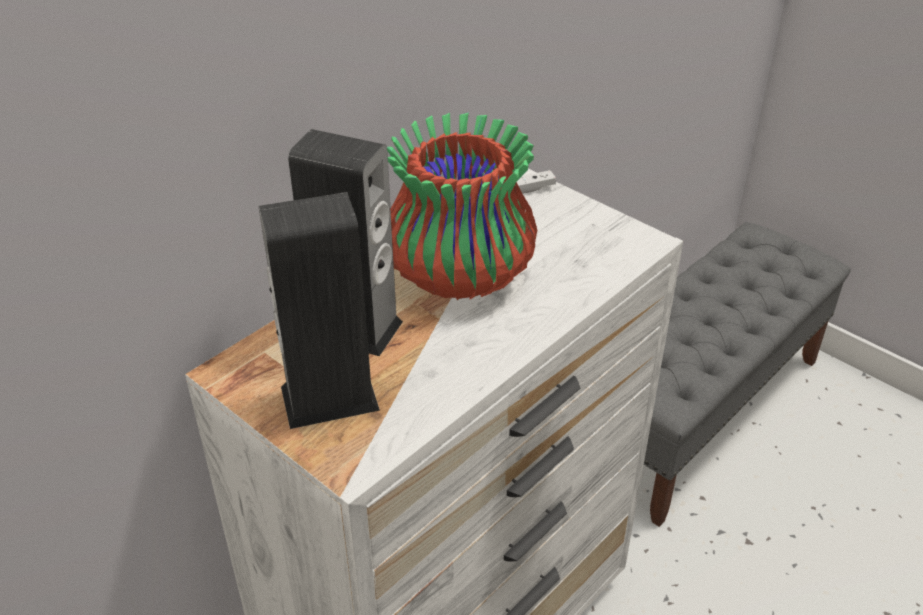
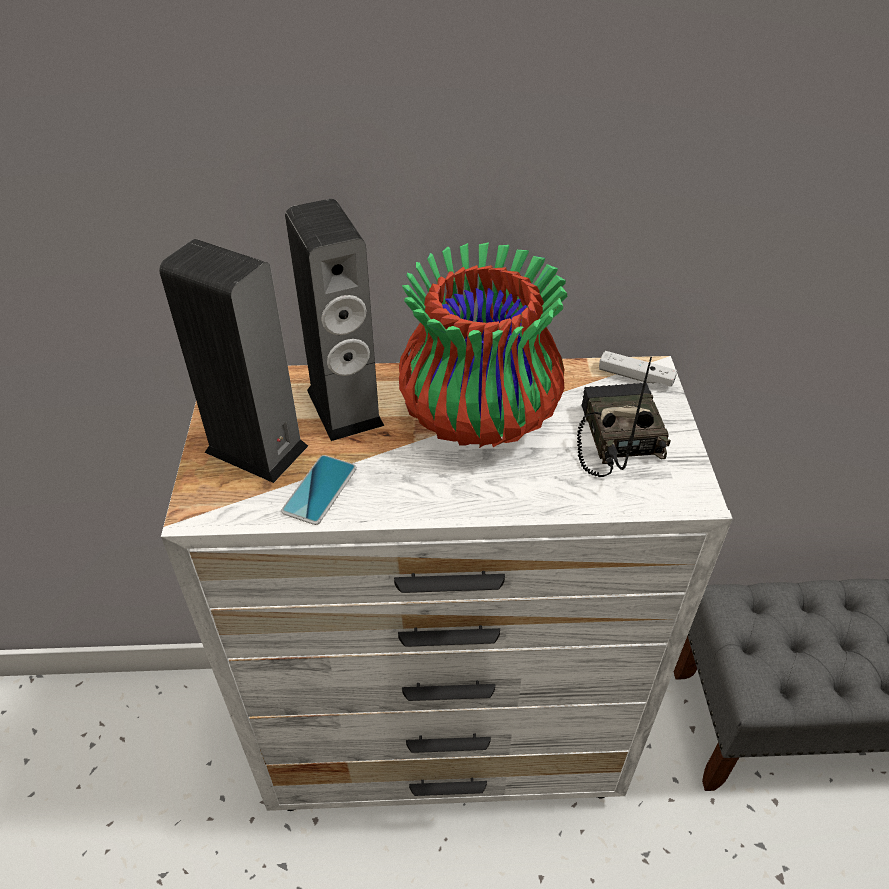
camera: 45 degrees right, 5 degrees up
none -> phone [281,455,357,525]
none -> radio [577,357,671,477]

